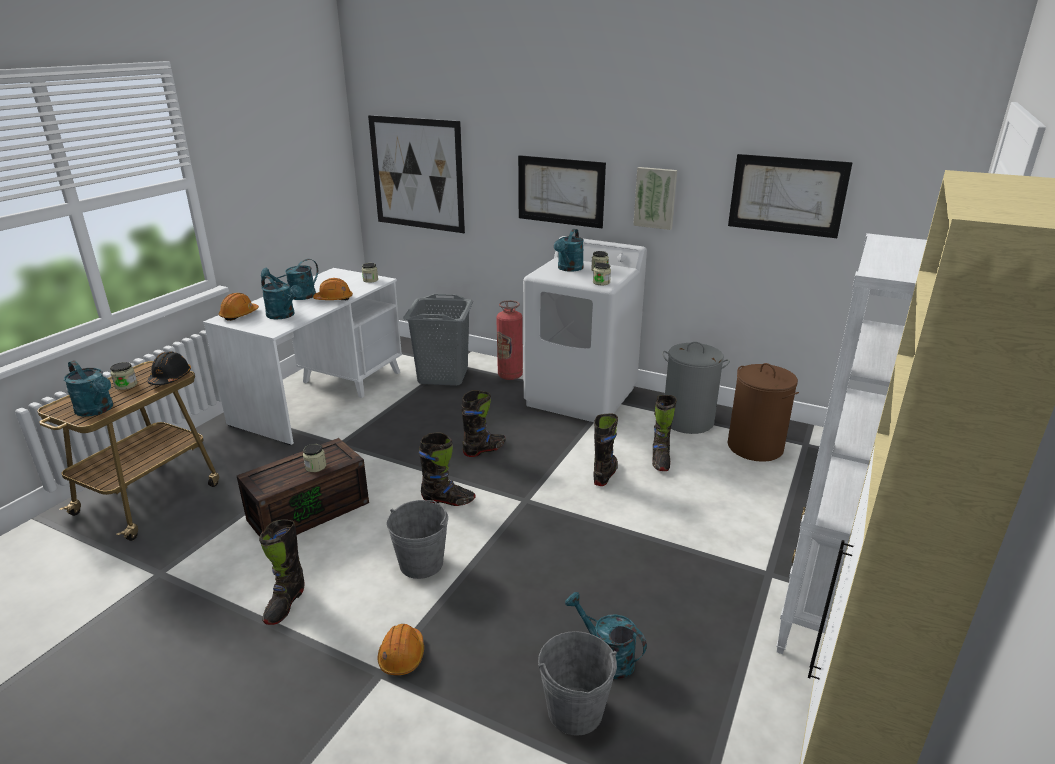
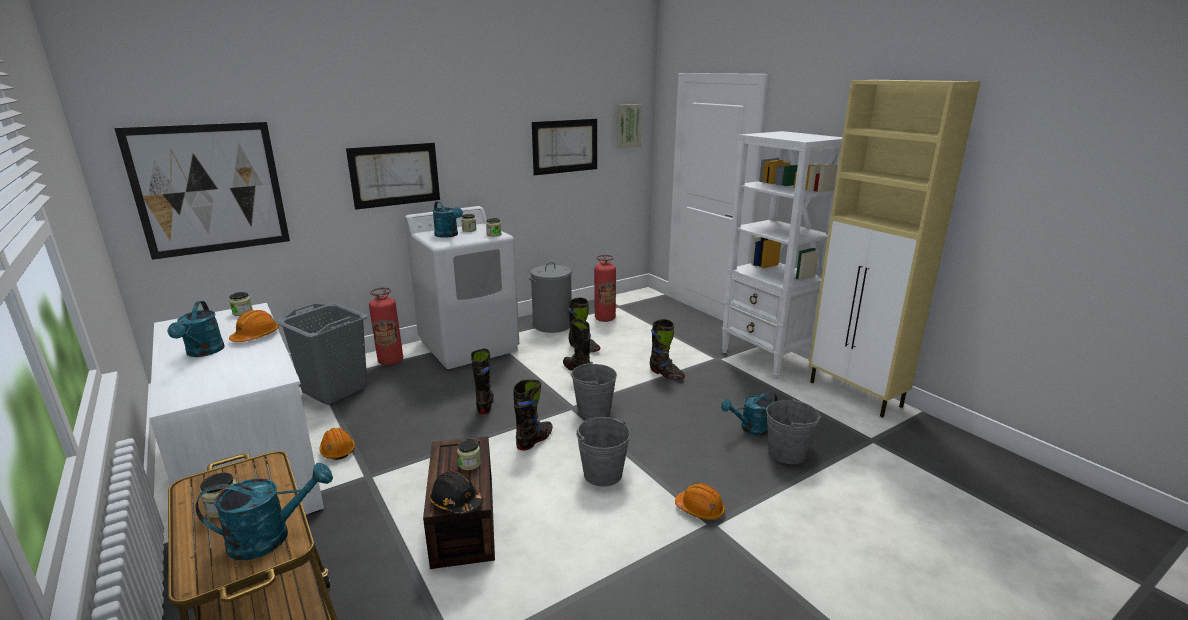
camera: 60 degrees left, 5 degrees down
black hard hat [147,351,191,385] -> black hard hat moved to [429,471,483,515]
orange hard hat [219,293,259,321] -> orange hard hat moved to [319,427,355,460]
black boot [259,519,304,625] -> black boot moved to [650,319,685,380]
turquoise watering can [261,276,302,319] -> none
picture [633,167,677,230] -> picture moved to [617,104,642,148]
brown laundry basket [727,363,799,462] -> fire extinguisher [594,255,616,322]
none -> grey bucket [570,362,617,419]

